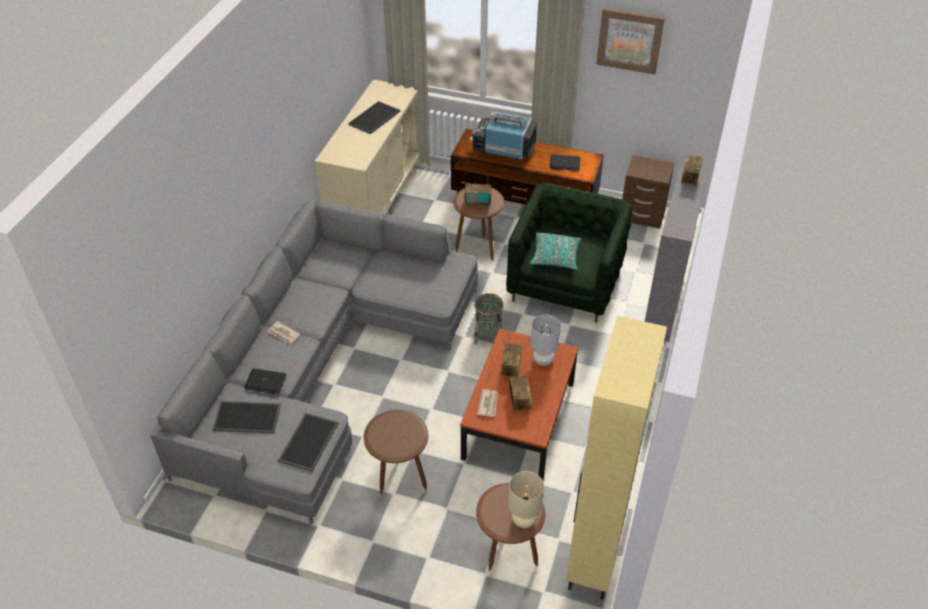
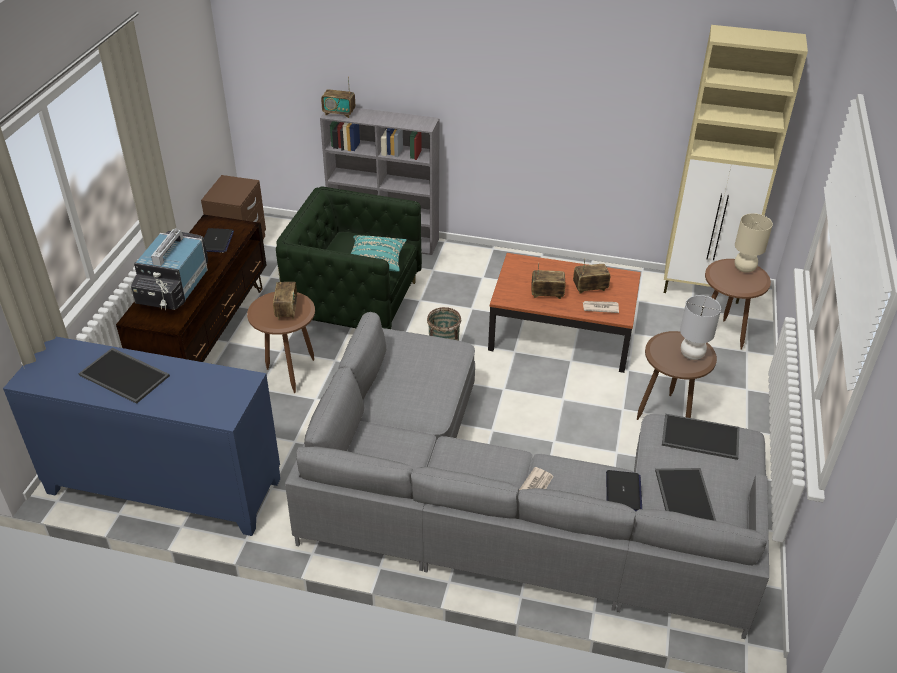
camera: 95 degrees left, 5 degrees down
beige cabinet [315,80,421,215] -> blue cabinet [3,336,280,536]
grey table lamp [530,314,561,366] -> grey table lamp moved to [680,295,721,360]
picture [596,8,665,74] -> none

